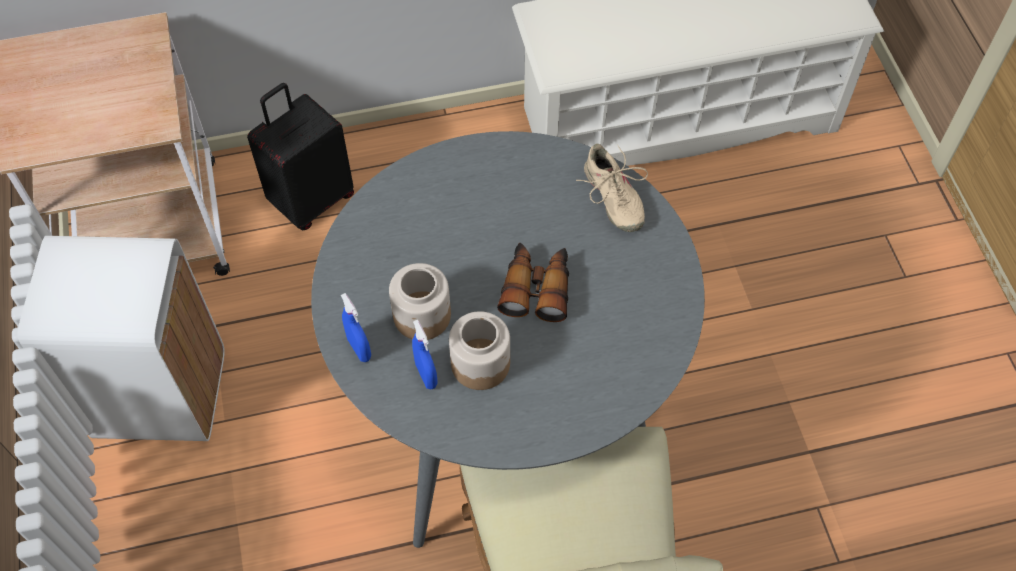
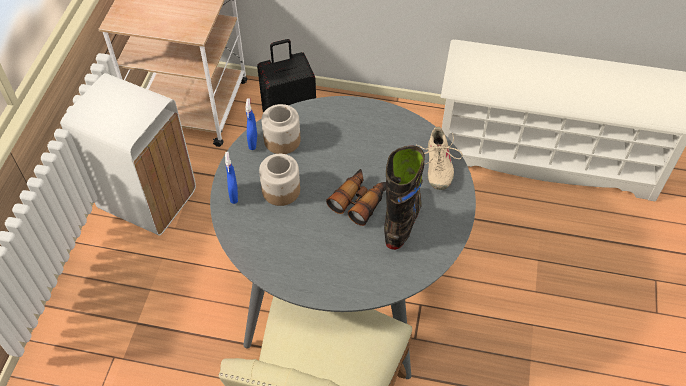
camera: 25 degrees right, 5 degrees down
blue spray bottle [412,320,438,390] -> blue spray bottle moved to [245,99,257,150]
jar [449,311,510,390] -> jar moved to [262,104,301,154]
none -> black boot [384,145,425,250]

